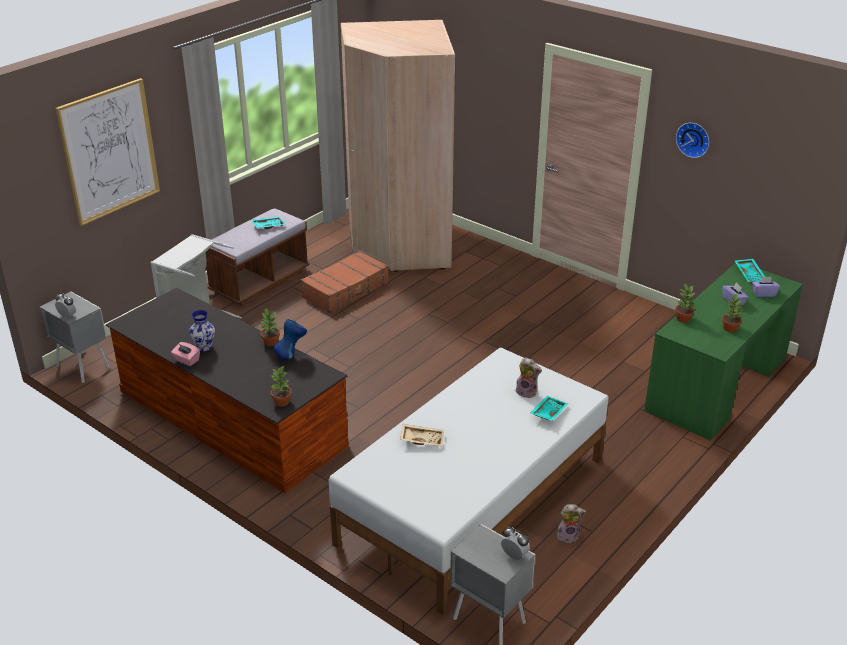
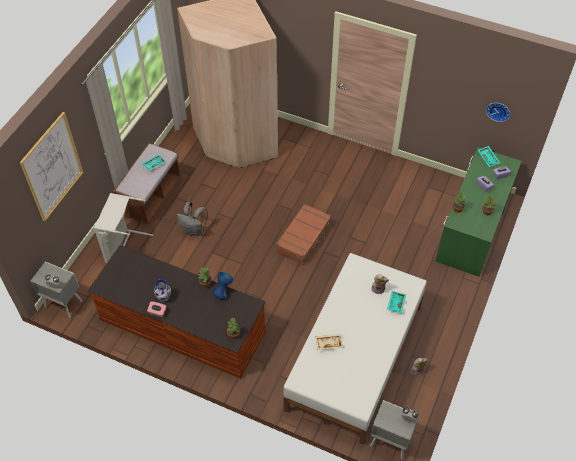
camera: 15 degrees left, 20 degrees up
brown suitcase [301,251,389,313] -> brown suitcase moved to [276,204,331,265]
wall clock [676,123,709,158] -> wall clock moved to [486,103,510,122]
none -> grey backpack [177,202,208,237]

